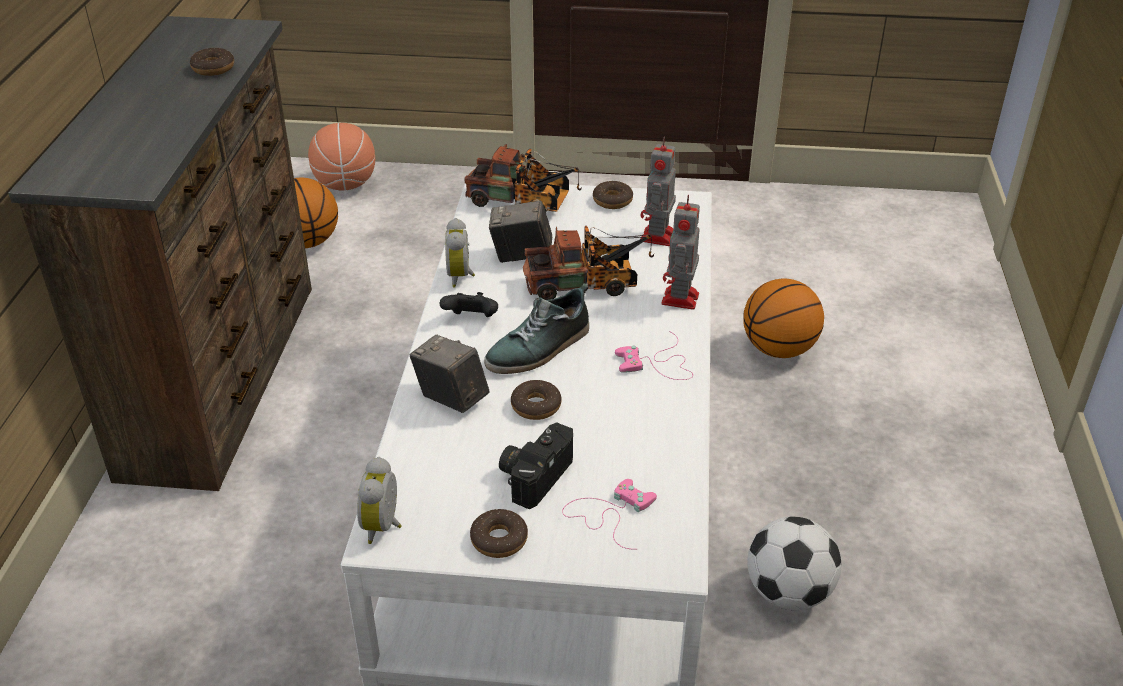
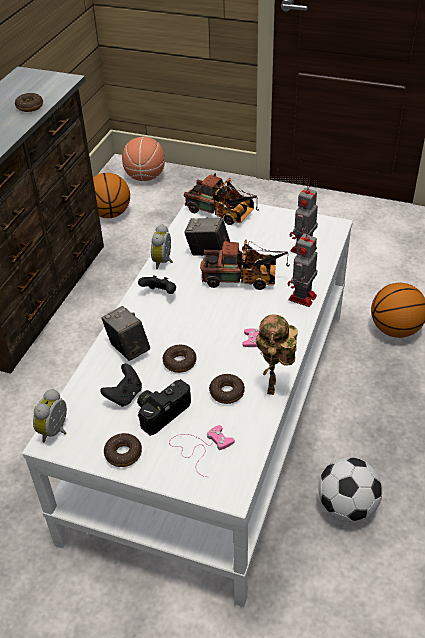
camera: 15 degrees right, 5 degrees up
shoe [484,283,589,374] -> none
donut [593,181,633,209] -> donut moved to [209,374,245,404]
none -> black game controller [100,364,142,407]
none -> toy robot [256,315,298,395]

